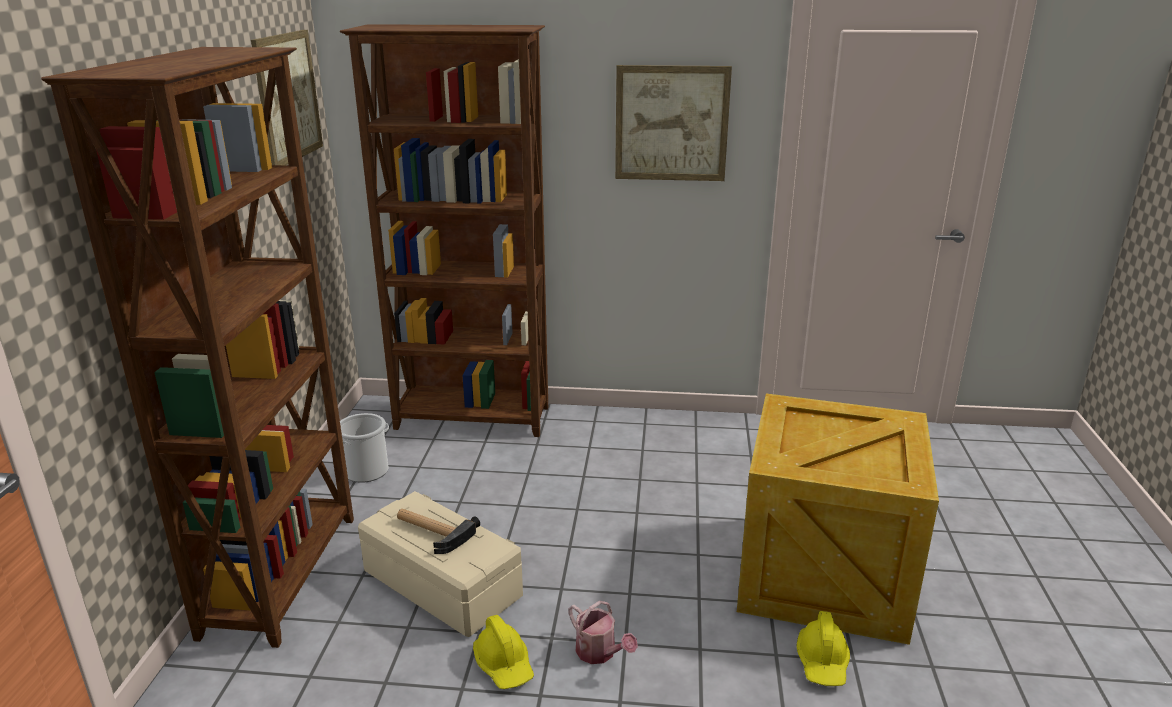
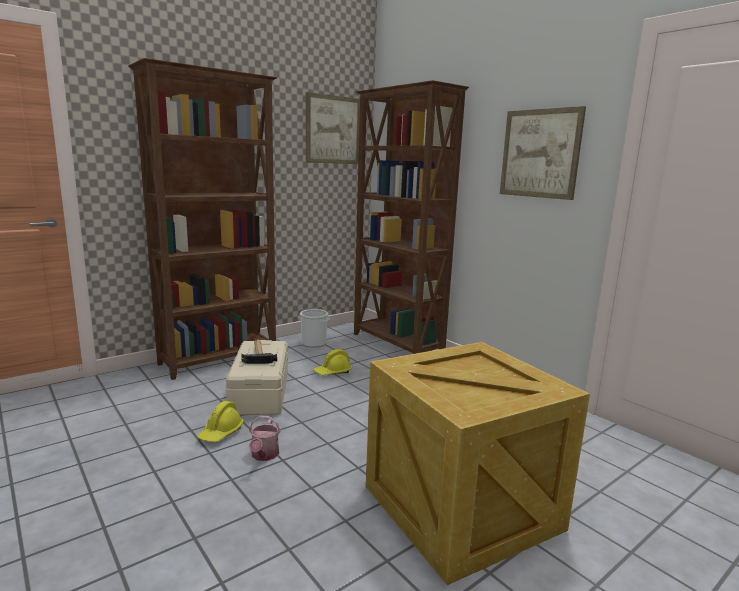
camera: 45 degrees right, 10 degrees down
yellow hard hat [797,611,850,686] -> yellow hard hat moved to [313,349,352,375]

